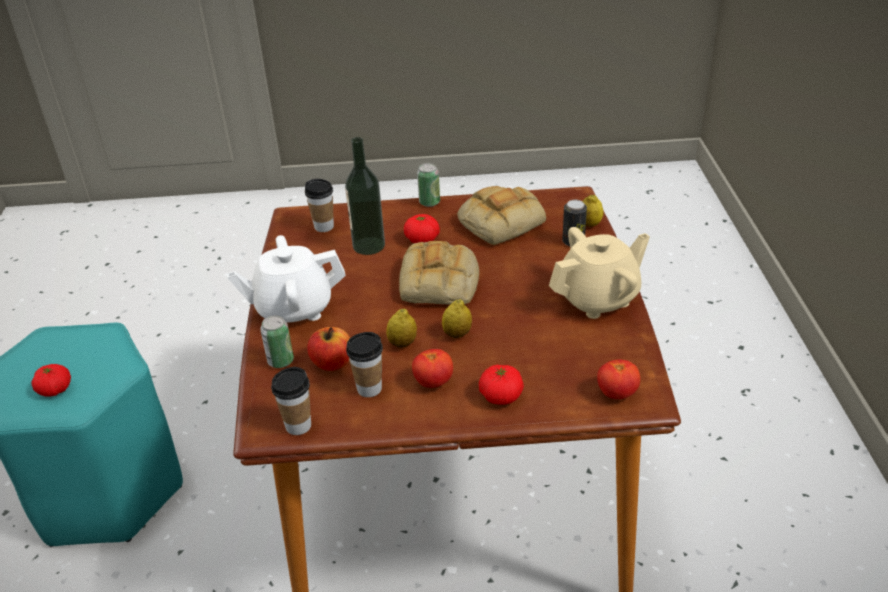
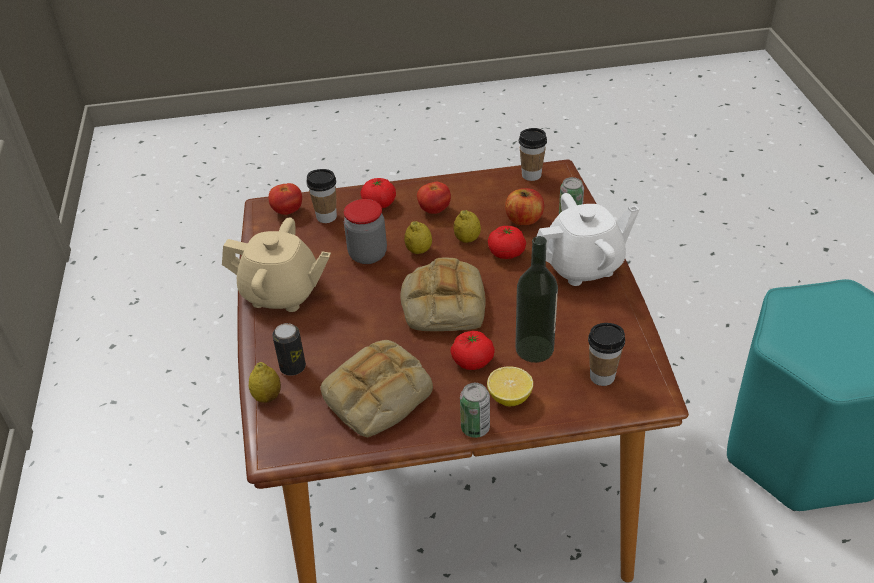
camera: 175 degrees right, 5 degrees up
tomato [32,364,71,396] -> tomato moved to [488,226,526,259]
cup [346,332,383,397] -> cup moved to [306,169,337,223]
beige teapot [549,227,650,319] -> beige teapot turned 135 degrees counterclockwise [222,217,331,312]
none -> jar [344,199,387,264]
none -> lemon [487,367,533,406]

